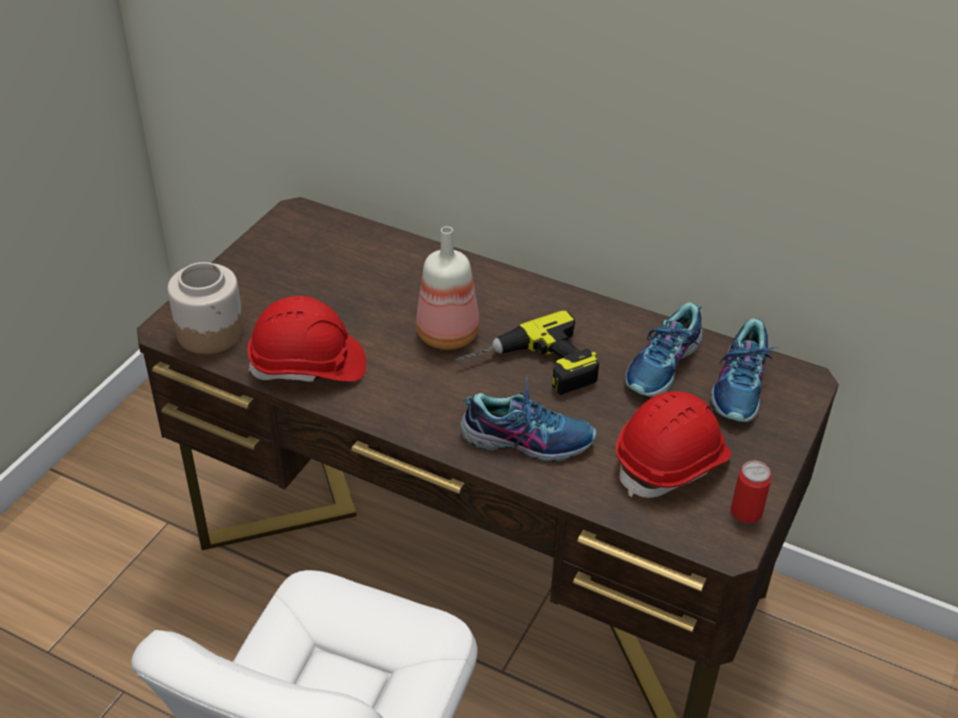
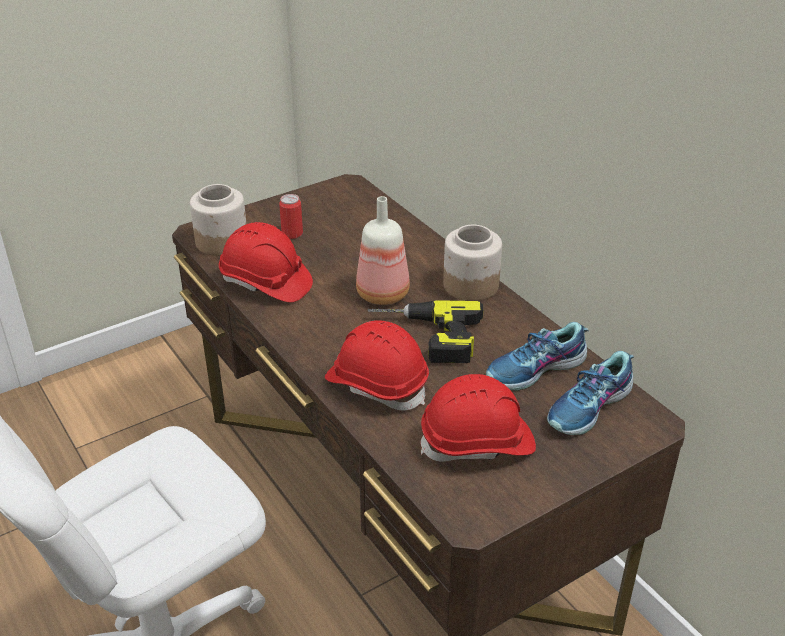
camera: 30 degrees right, 5 degrees down
shoe [460,377,597,462] -> red hard hat [325,320,429,411]
can [731,461,772,523] -> can moved to [279,194,303,239]
none -> jar [443,225,502,301]

